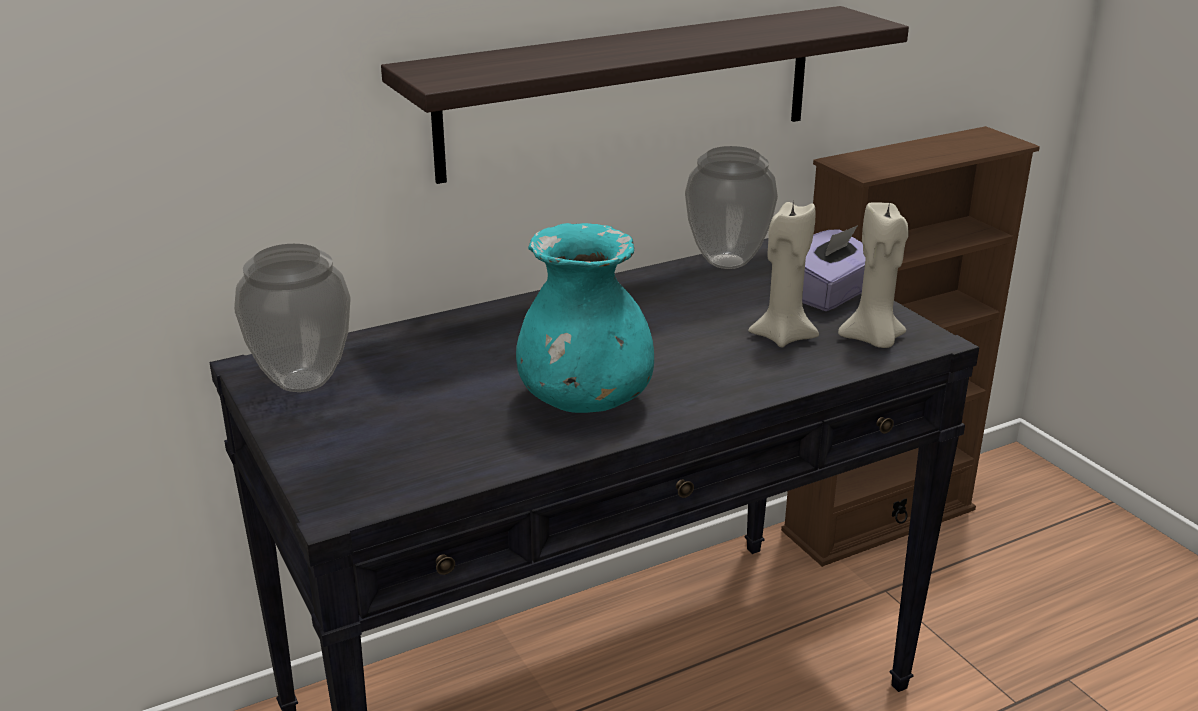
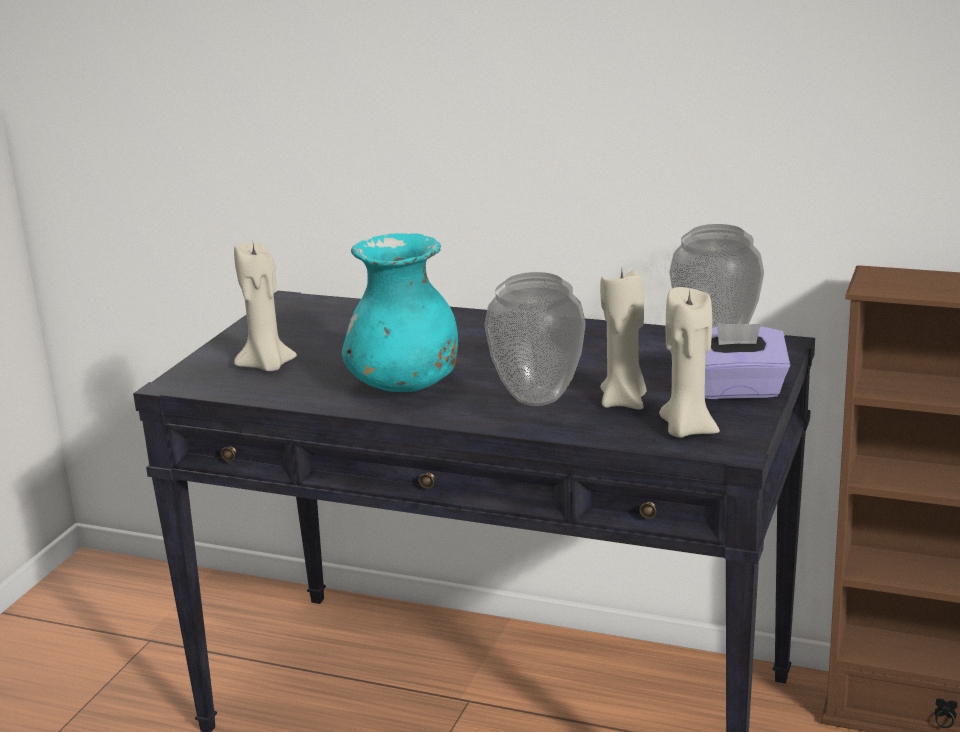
camera: 50 degrees right, 5 degrees down
vase [234,244,351,392] -> vase moved to [484,272,586,406]
shelf [381,6,909,184] -> none
none -> beige candle [234,243,297,371]

